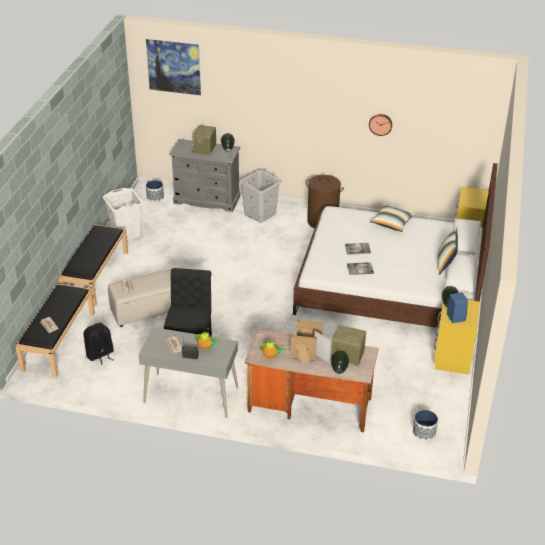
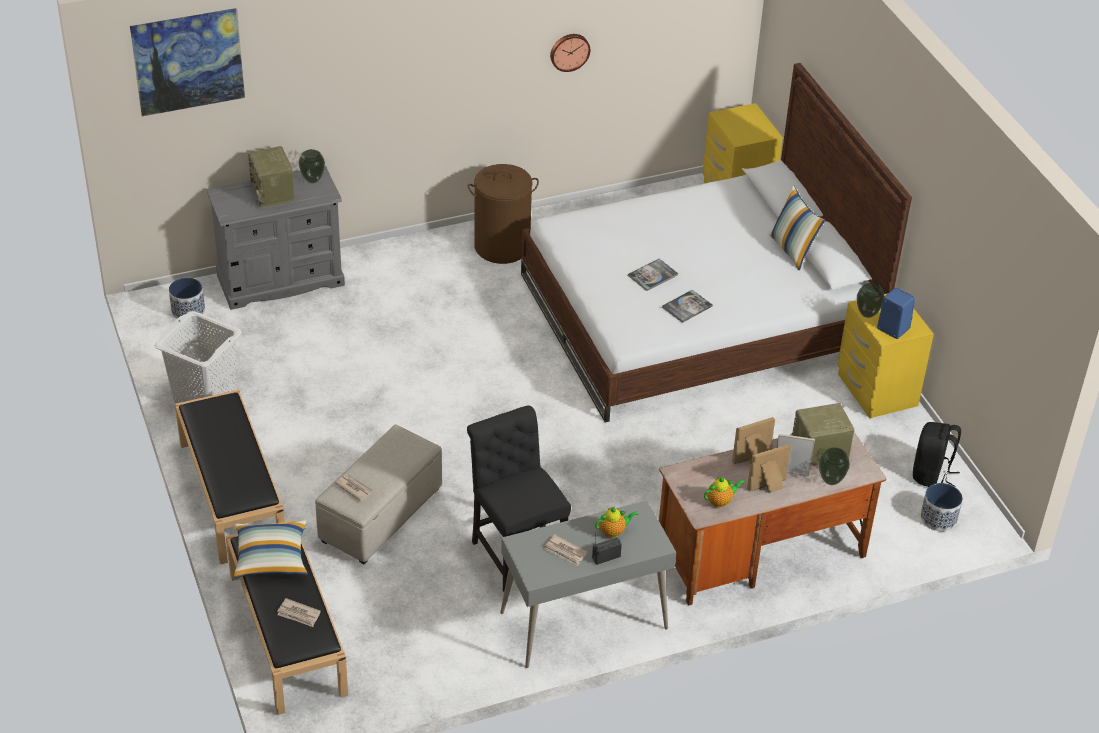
camera: 35 degrees left, 5 degrees up
black backpack [84,323,114,365] -> black backpack moved to [913,422,961,487]
grey laundry basket [239,170,282,223] -> none
pillow [370,205,415,232] -> pillow moved to [234,520,308,578]

